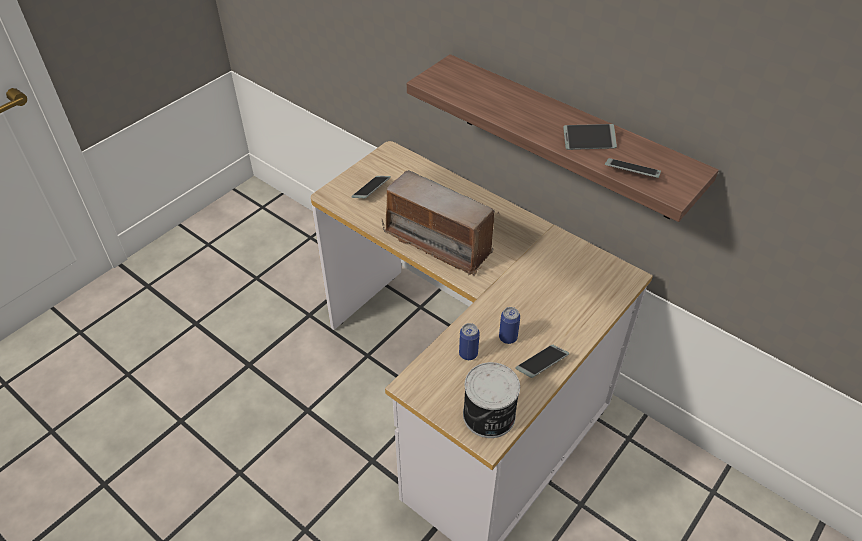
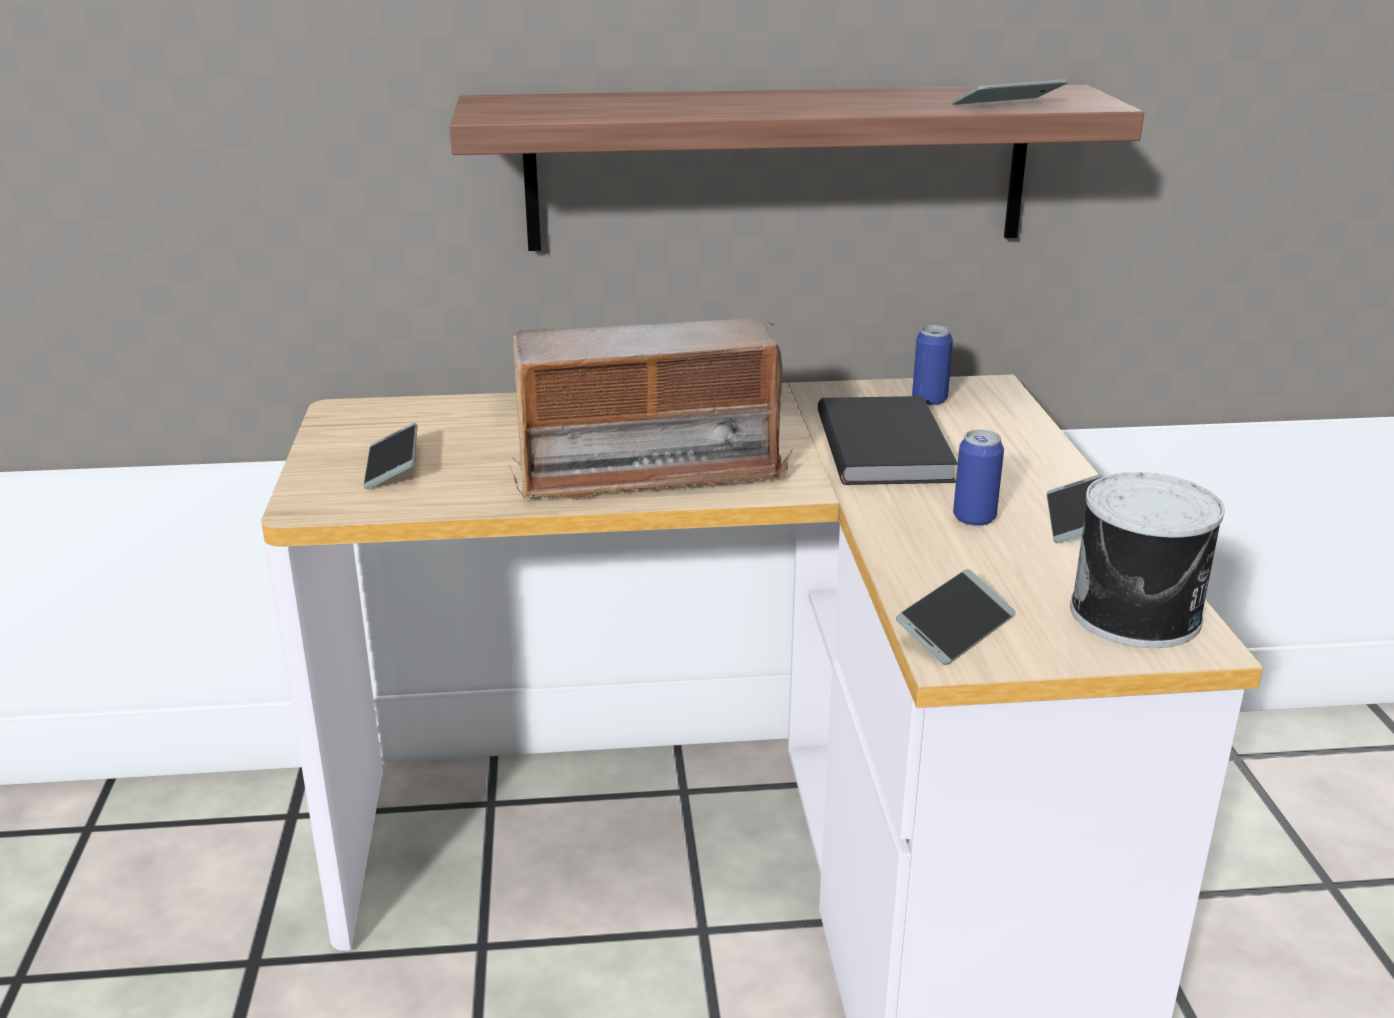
camera: 45 degrees left, 20 degrees down
can [459,323,480,360] -> can moved to [912,325,953,405]
phone [563,124,617,150] -> phone moved to [896,569,1015,665]
none -> black book [818,396,958,485]

